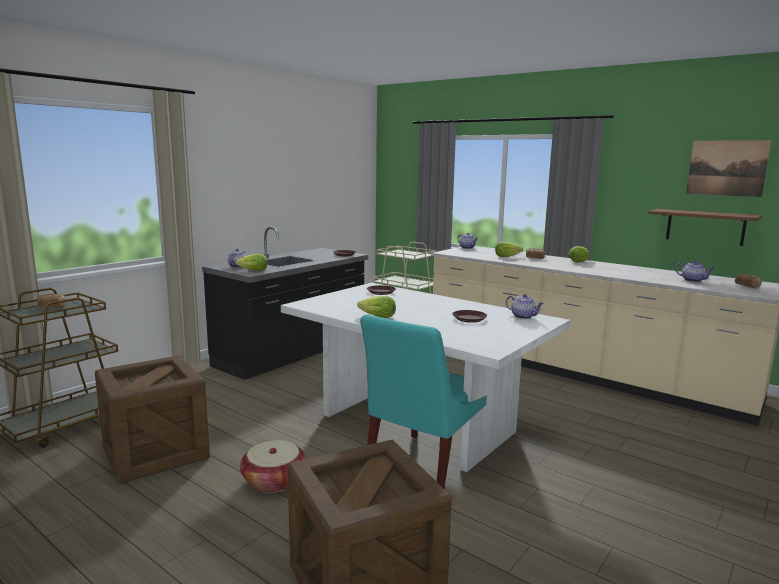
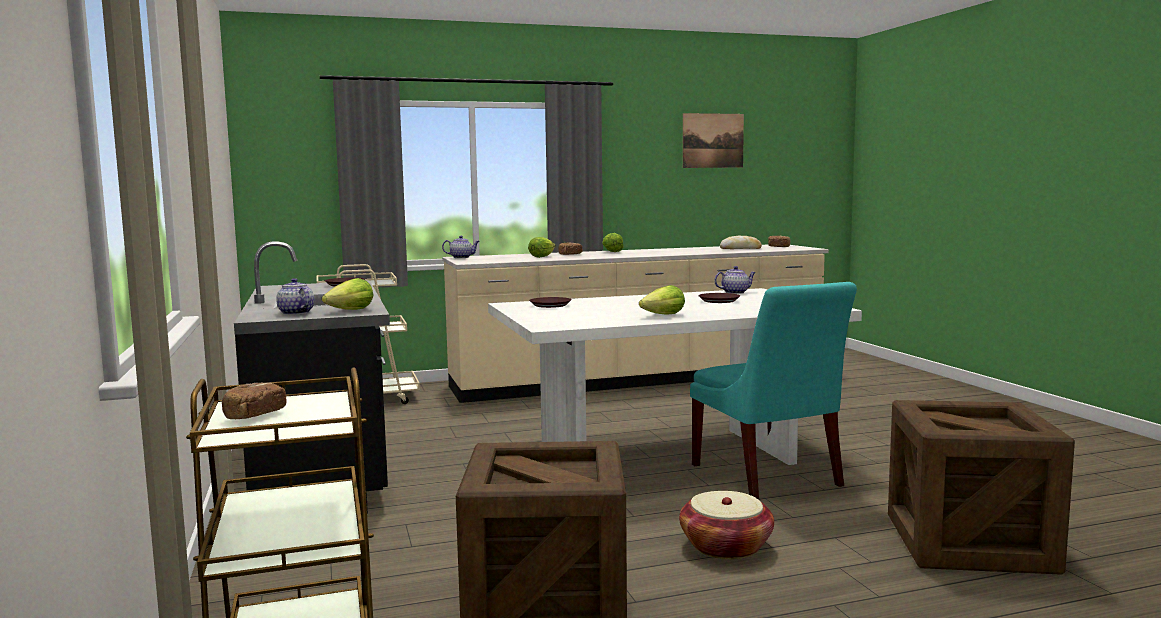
camera: 55 degrees left, 5 degrees down
brown shelf [648,209,762,246] -> none
teapot [675,260,714,282] -> bread [720,235,762,249]

